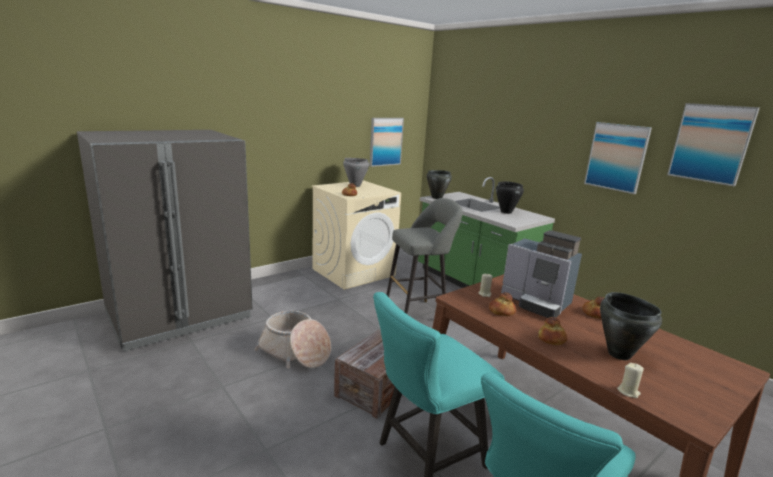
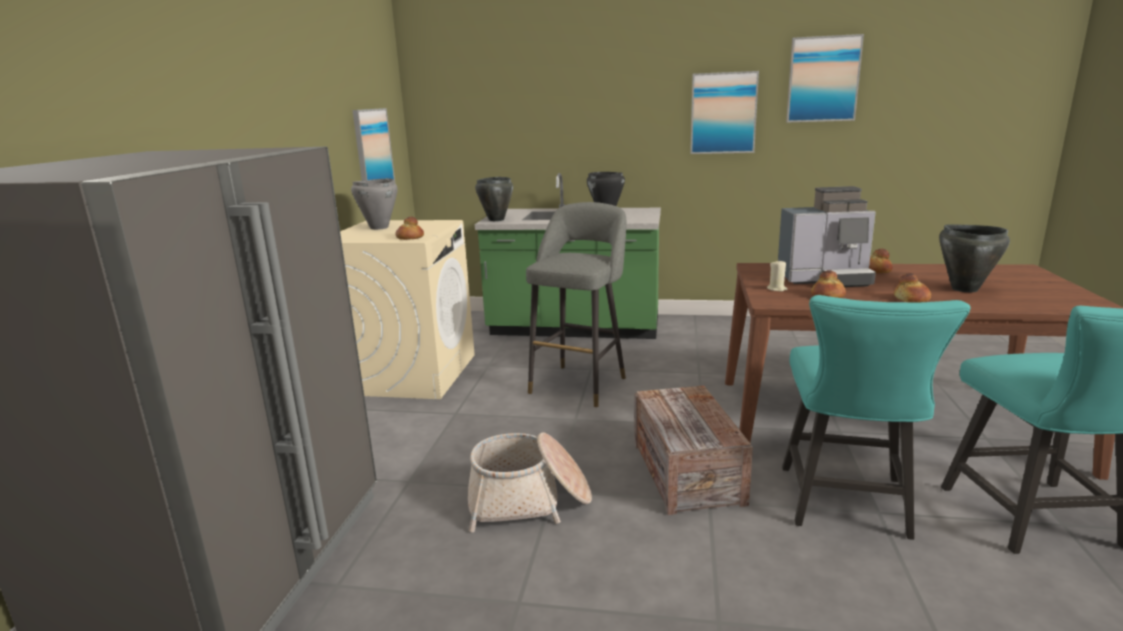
camera: 40 degrees left, 0 degrees up
beige candle [617,363,644,398] -> none

